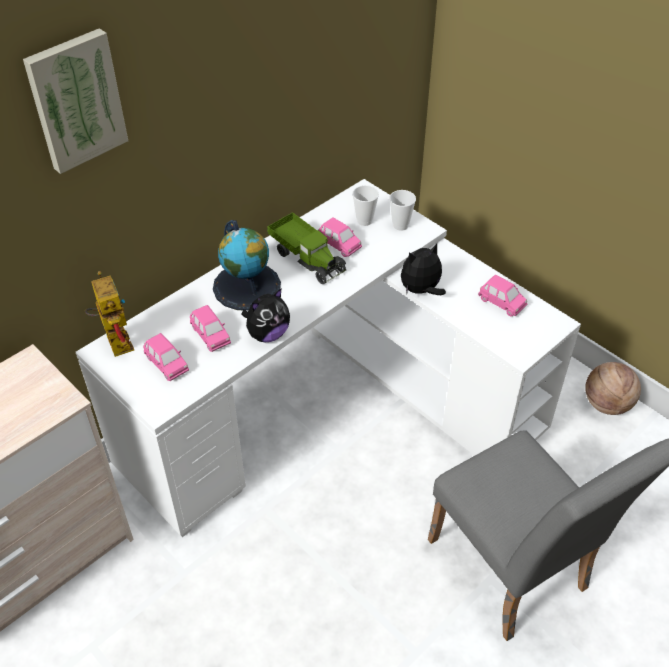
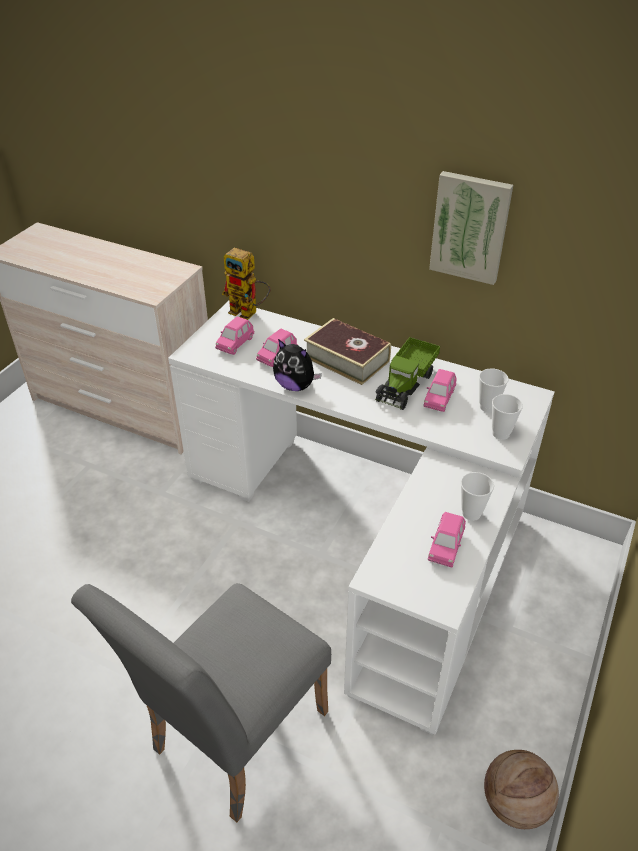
camera: 70 degrees right, 5 degrees down
picture [23,28,128,174] -> picture moved to [429,171,513,285]
toy robot [85,271,134,357] -> toy robot turned 75 degrees clockwise [222,248,270,320]
globe [213,220,281,311] -> book [304,318,391,385]
plush toy [401,243,446,295] -> none
none -> cup [461,472,494,521]

